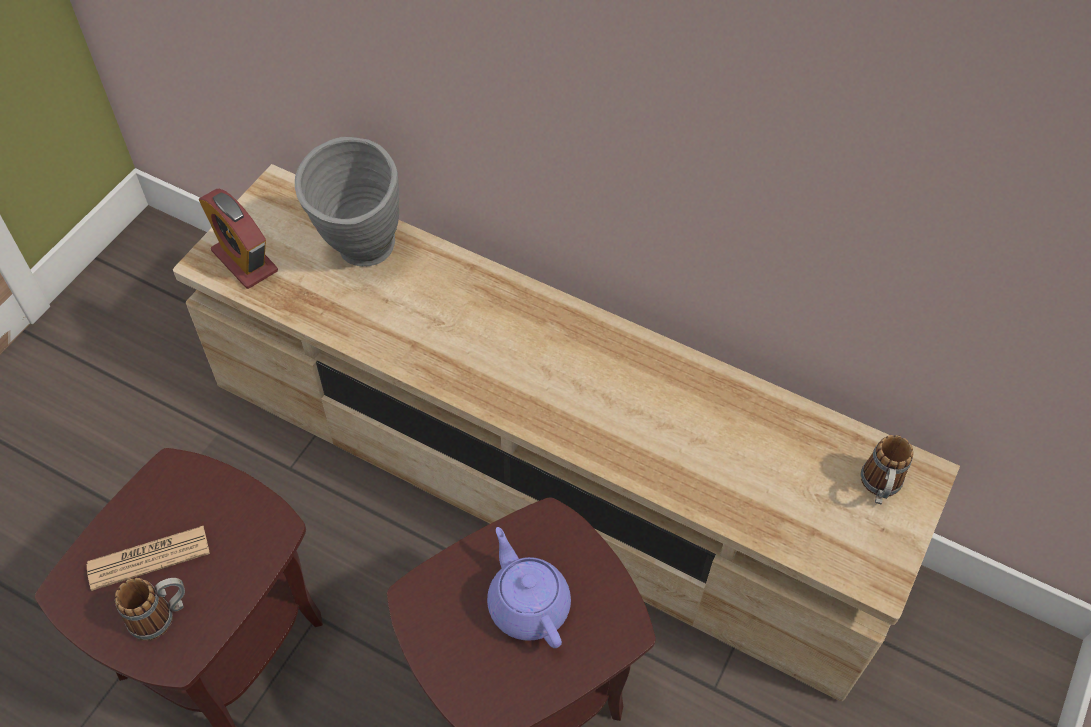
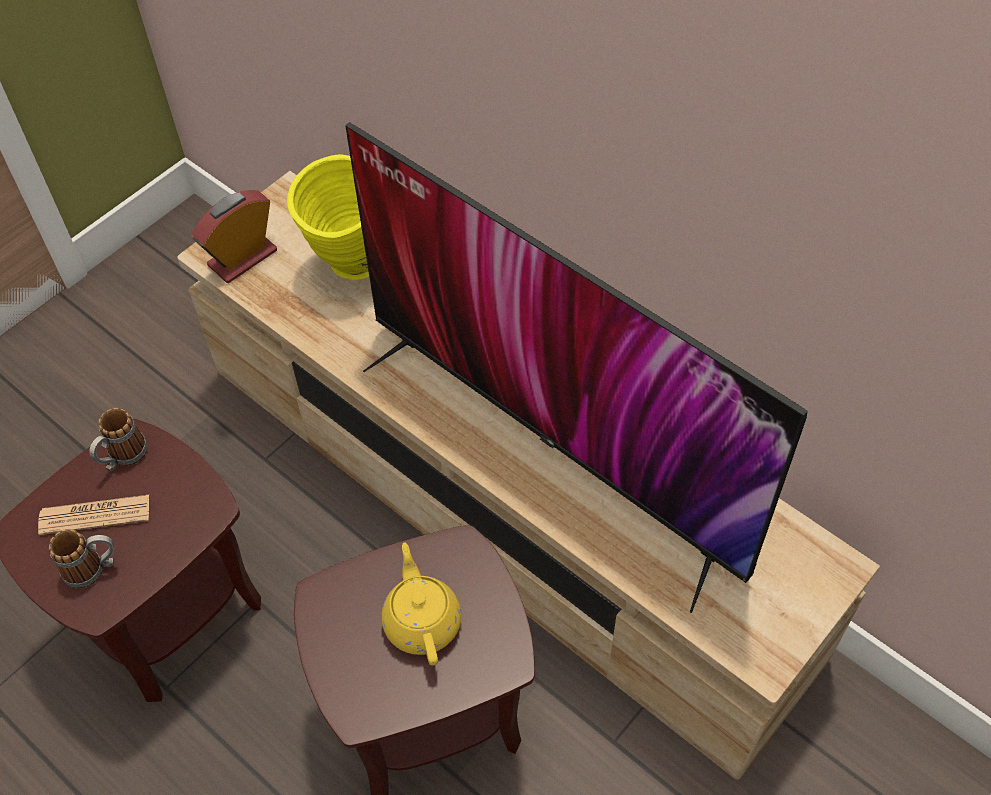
camera: 15 degrees right, 0 degrees up
alarm clock [199,189,278,289] -> alarm clock turned 75 degrees clockwise [192,190,277,283]
grey vase [295,137,399,266] -> yellow vase [287,154,369,280]
purple teapot [487,527,571,648] -> yellow teapot [381,543,461,666]
mug [860,435,914,504] -> mug moved to [89,408,148,471]
none -> television [345,122,808,613]

